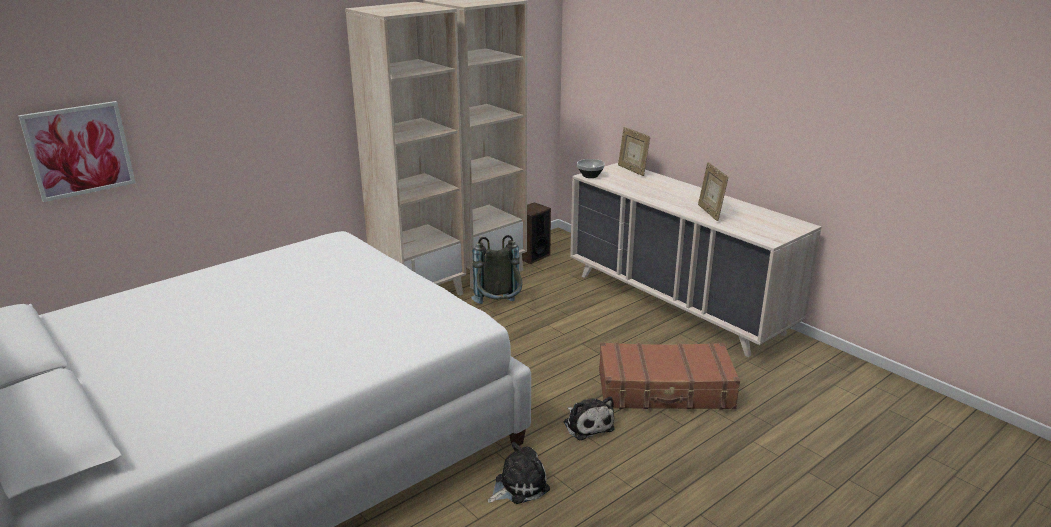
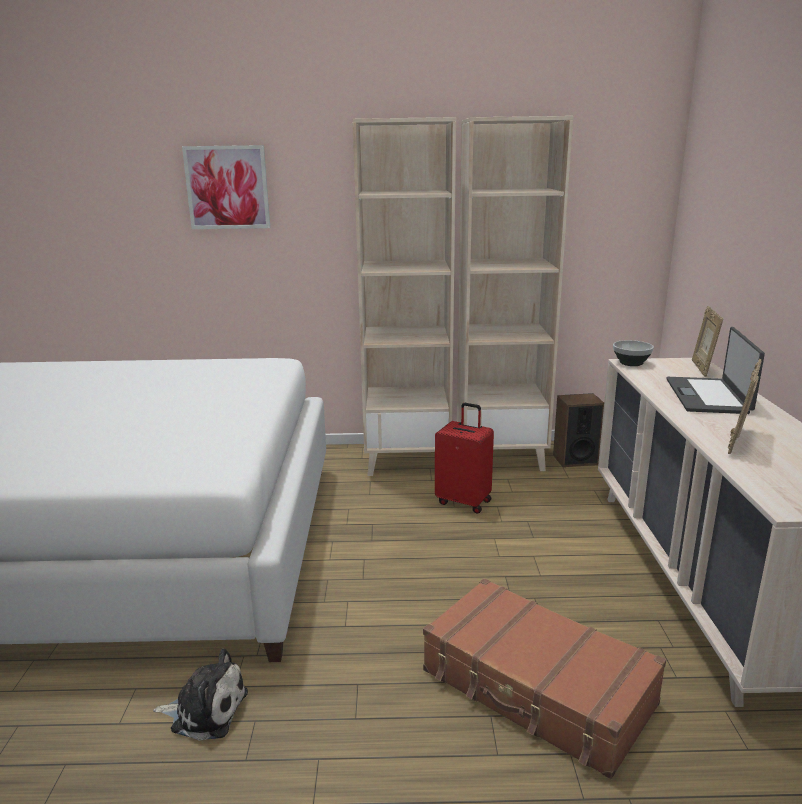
camera: 40 degrees right, 5 degrees down
picture [18,101,135,202] -> picture moved to [182,145,270,229]
grey backpack [471,235,522,304] -> red suitcase [435,403,494,514]
plush toy [564,396,615,440] -> none
none -> laptop [667,327,765,414]

